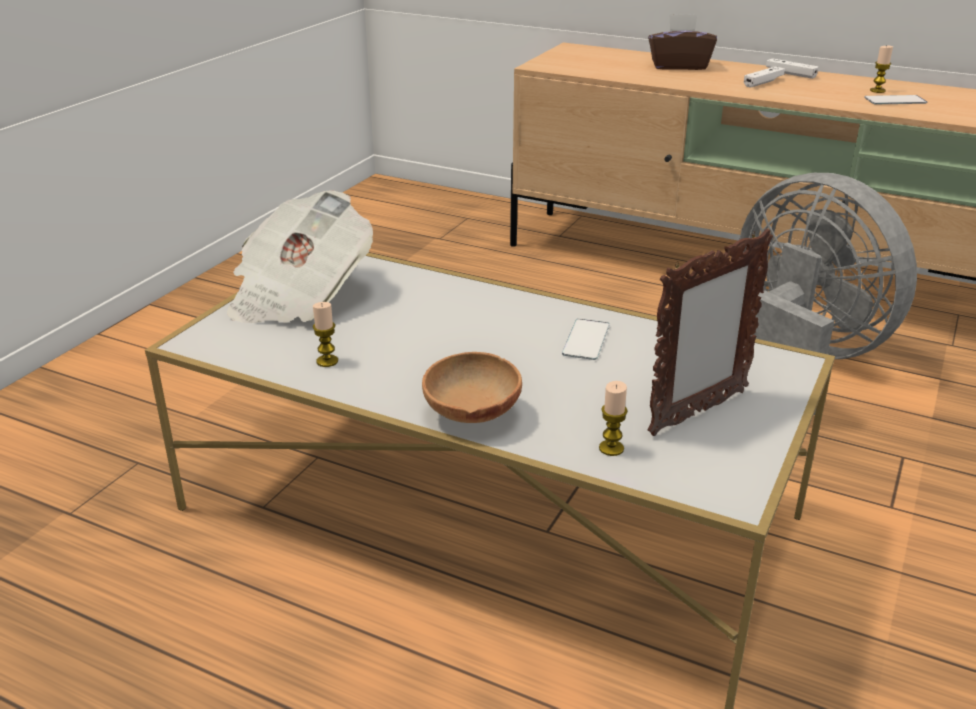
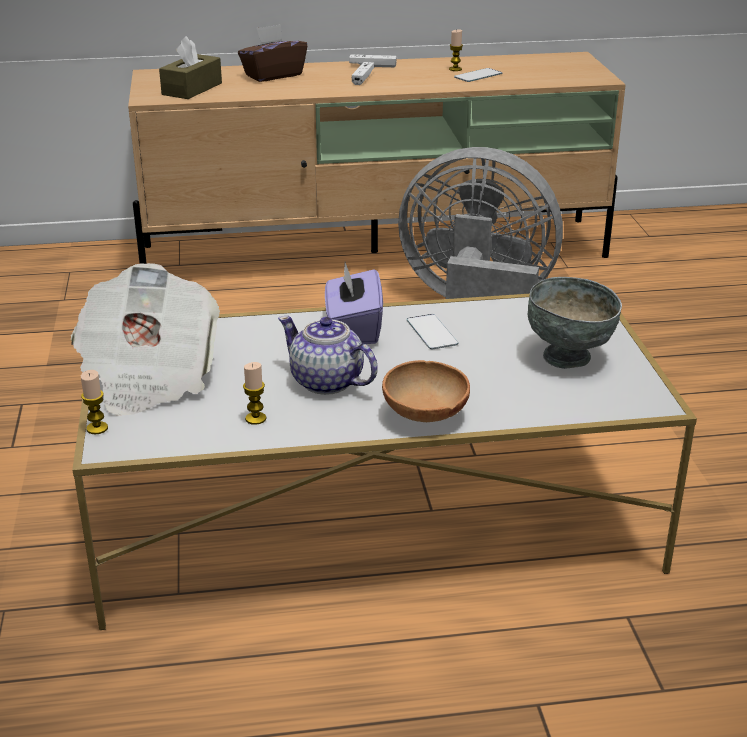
camera: 35 degrees left, 0 degrees up
candle [599,381,628,456] -> candle moved to [81,370,108,434]
picture frame [648,229,773,436] -> grey bowl [528,277,622,369]
none -> brown tissue box [159,36,222,99]
none -> teapot [278,316,378,395]
none -> purple tissue box [325,262,383,344]

